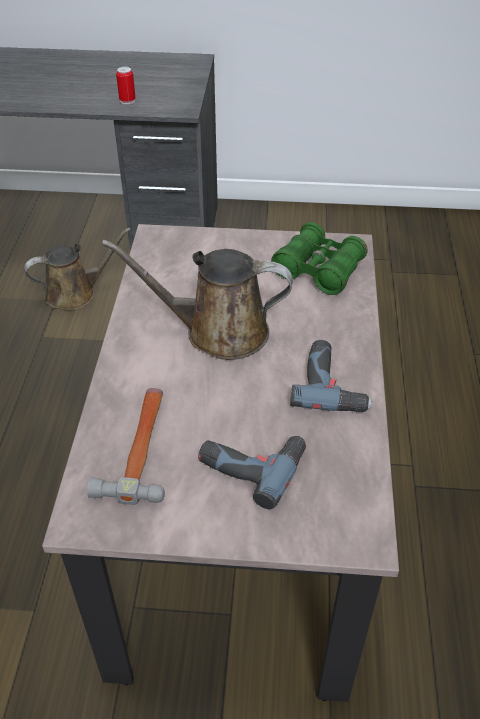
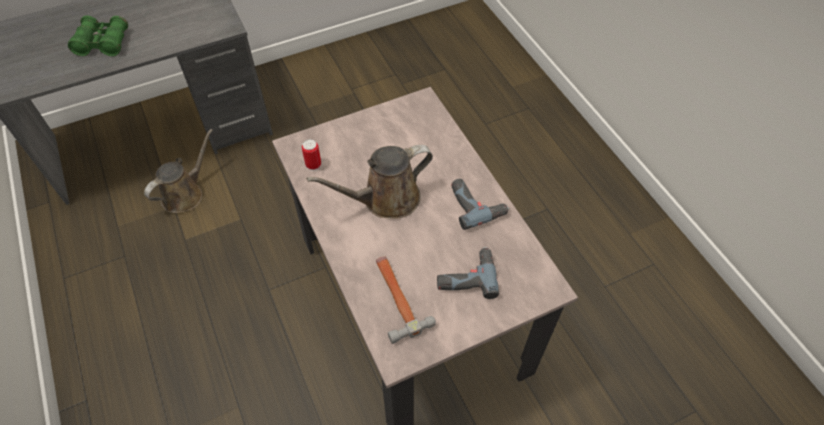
camera: 30 degrees left, 10 degrees up
can [116,67,136,104] -> can moved to [302,139,321,171]
green binoculars [271,222,368,295] -> green binoculars moved to [68,16,128,56]

